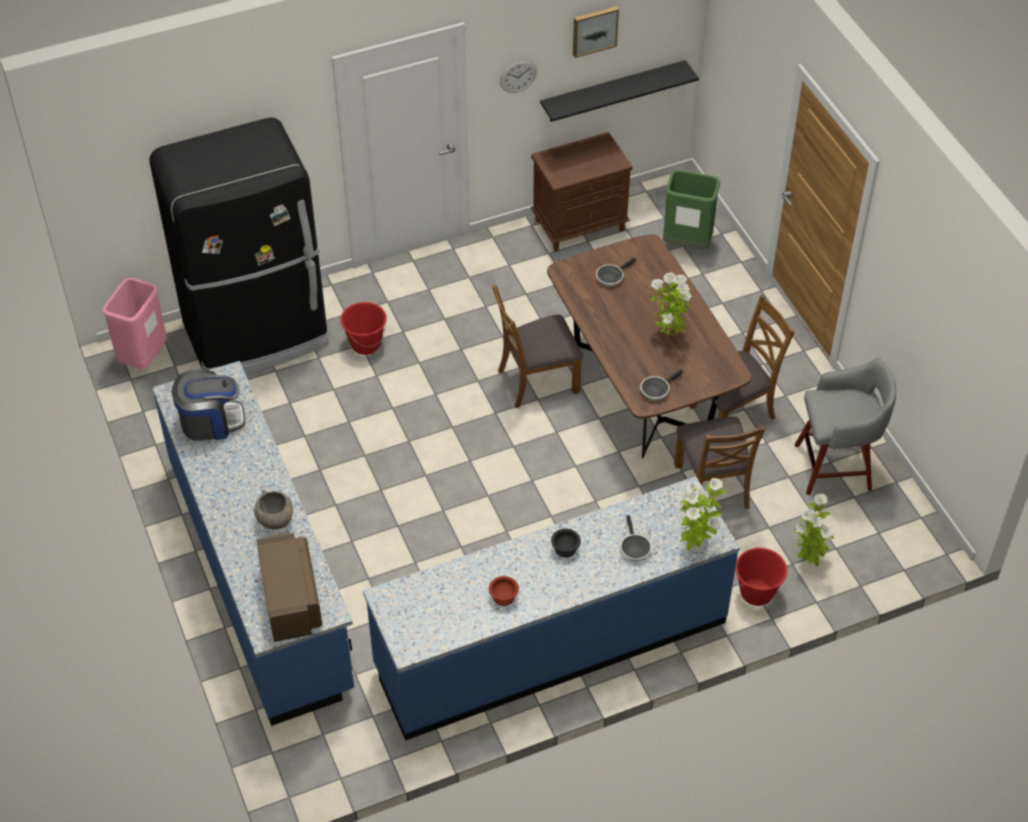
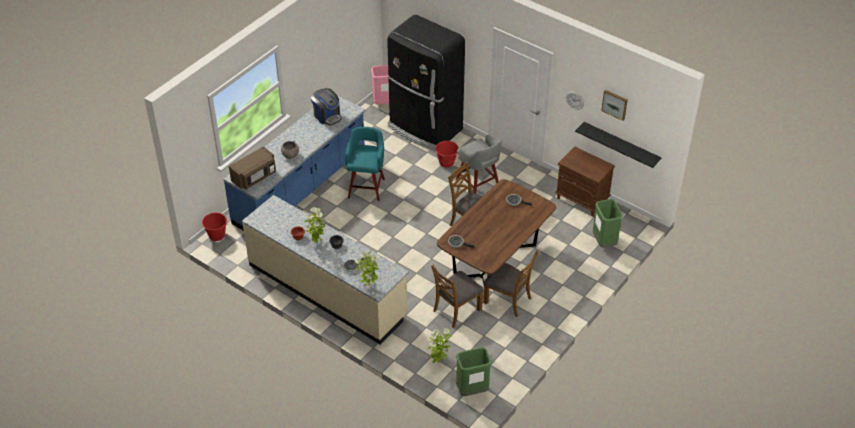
camera: 60 degrees right, 5 degrees down
blue counter [363,476,740,741] -> beige counter [242,195,409,344]
potted plant [650,272,692,336] -> potted plant moved to [304,207,326,243]
red bucket [735,548,787,606] -> red bucket moved to [202,213,227,241]
grey stool [795,358,896,495] -> grey stool moved to [456,135,502,194]
none -> turquoise stool [345,127,385,201]
none -> green trash can [456,347,491,396]

